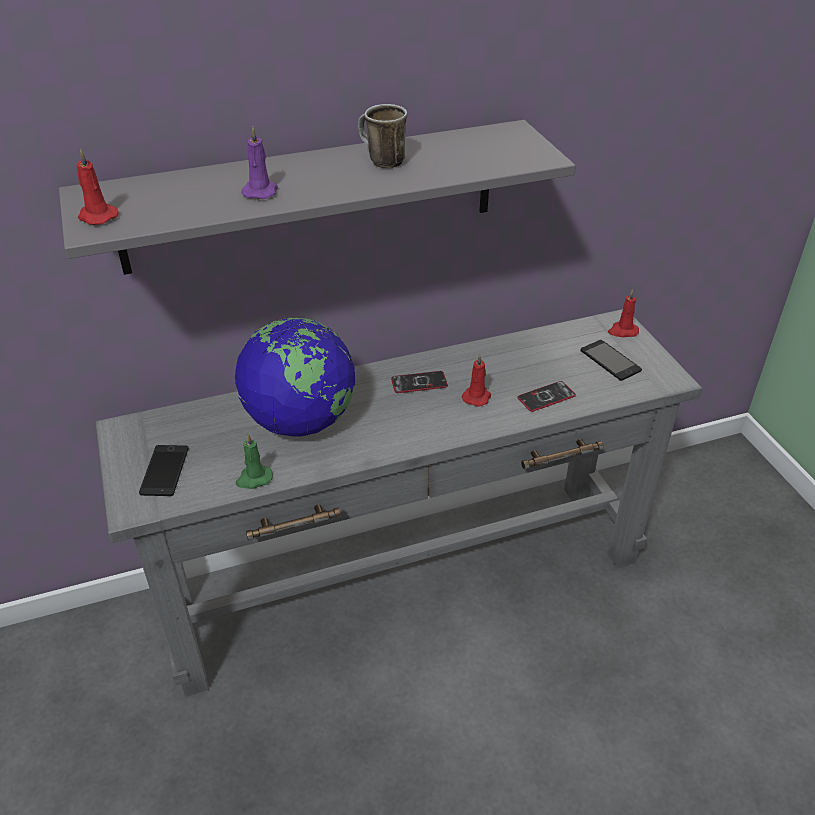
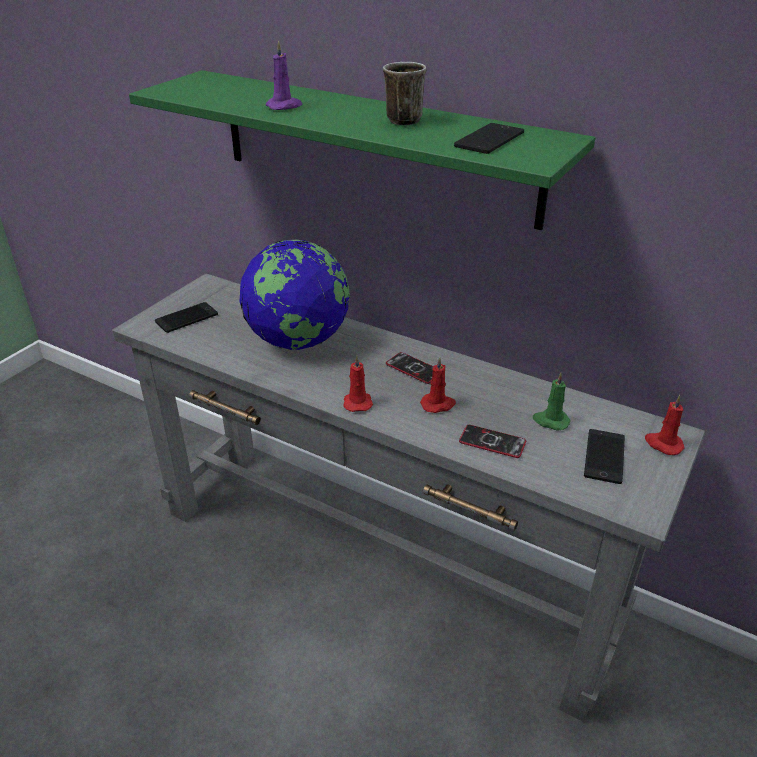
camera: 50 degrees right, 5 degrees down
grey shelf [59,120,576,275] -> green shelf [129,70,595,230]
red candle [77,149,119,225] -> red candle moved to [343,355,373,412]
green candle [236,434,273,489] -> green candle moved to [533,372,571,430]
none -> phone [454,123,524,154]

